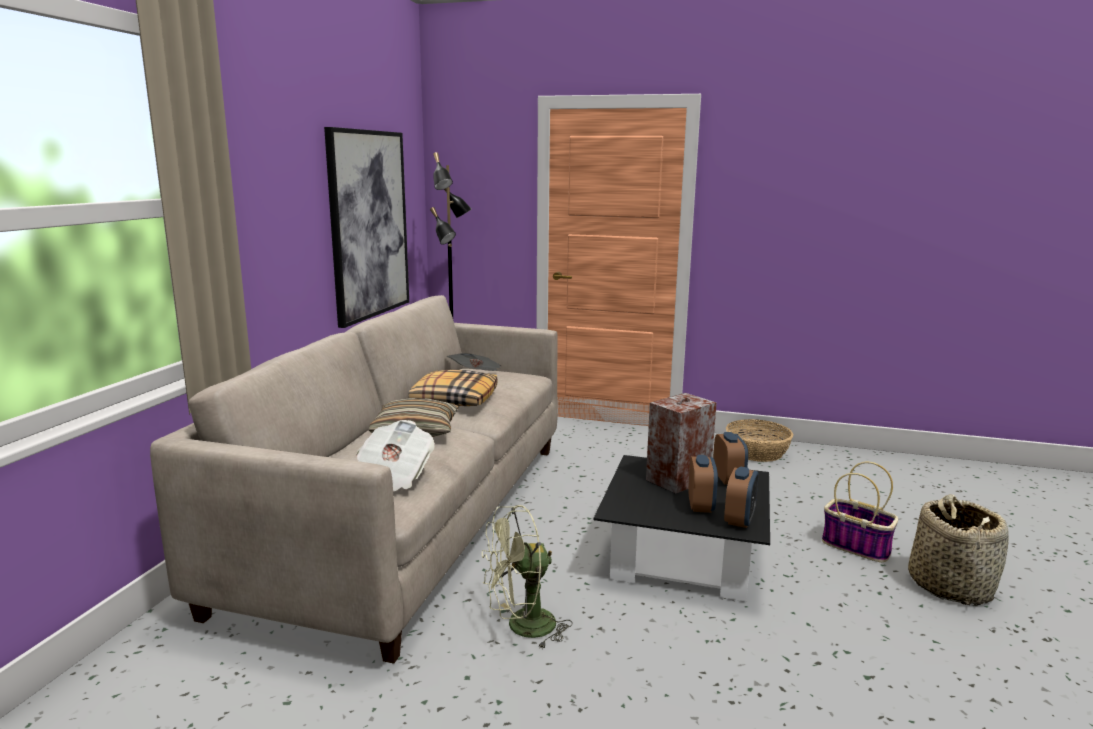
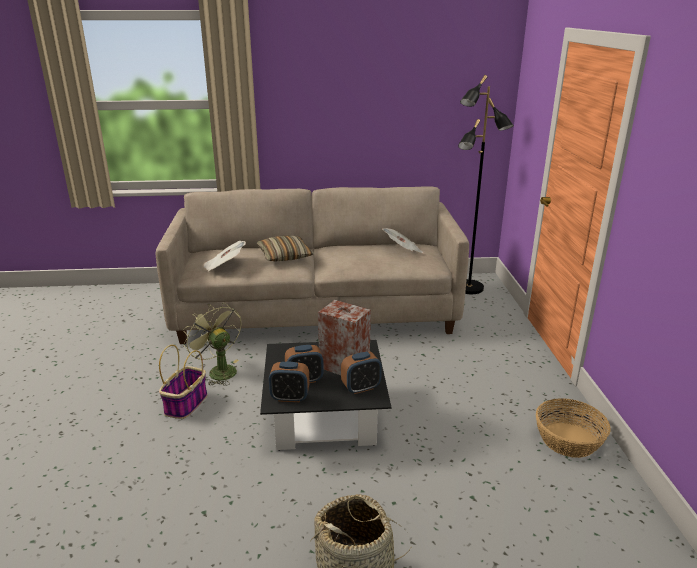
camera: 70 degrees right, 10 degrees up
picture [324,127,409,328] -> none
pillow [408,369,497,406] -> none
basket [822,462,898,562] -> basket moved to [159,345,207,419]

